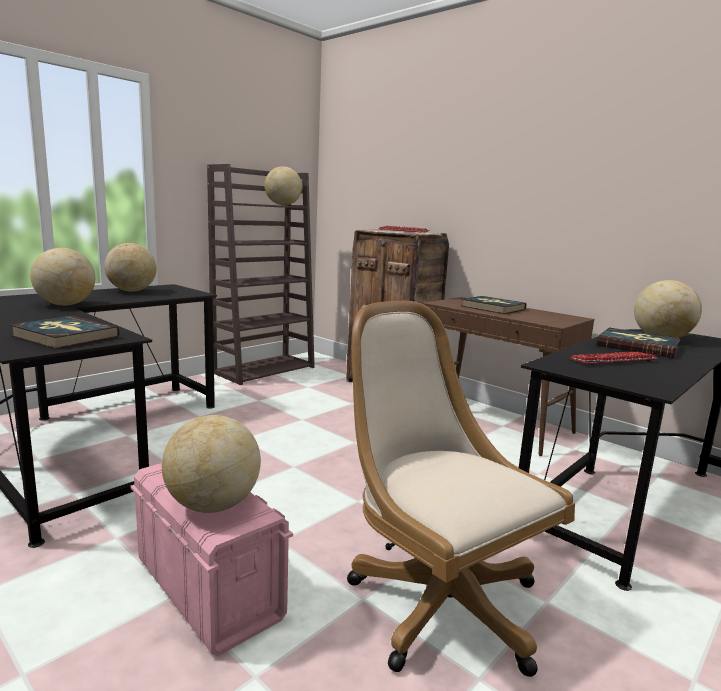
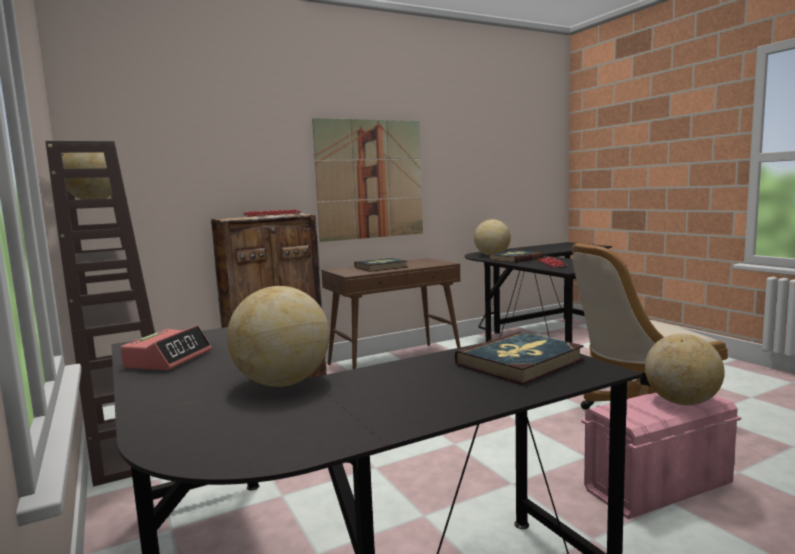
camera: 70 degrees left, 5 degrees down
globe [104,243,157,292] -> alarm clock [121,325,212,370]
none -> picture [312,118,423,242]

